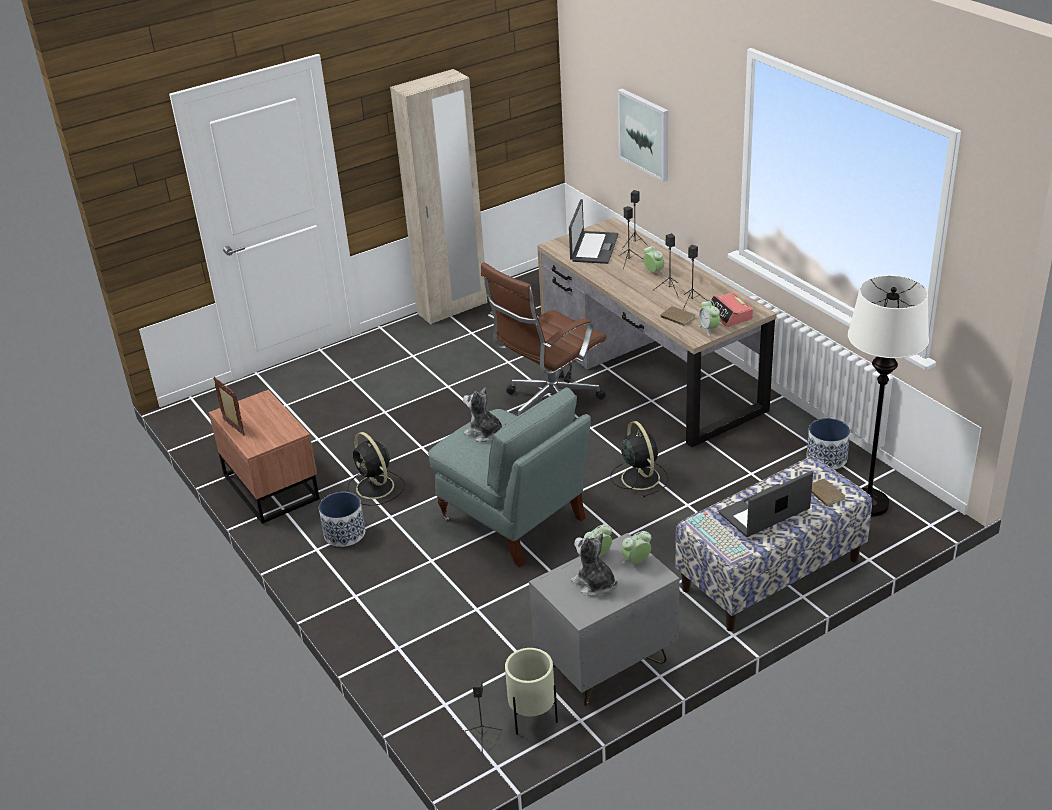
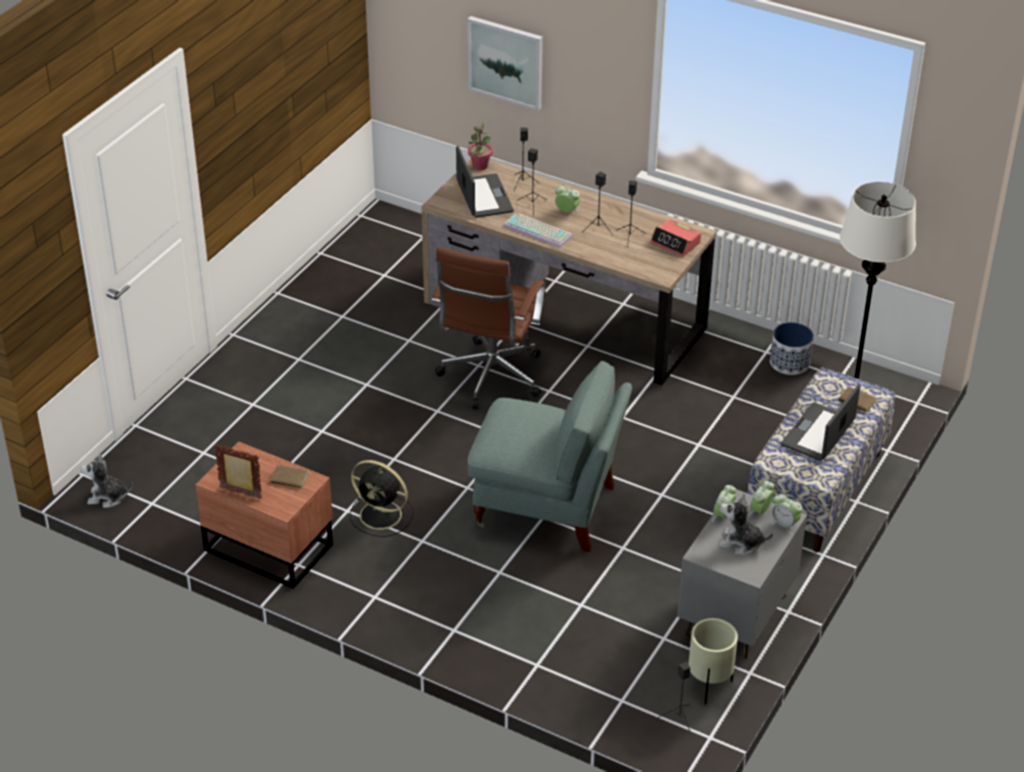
camera: 30 degrees left, 5 degrees up
planter [319,492,365,547] -> none
beige wardrobe [390,69,487,324] -> none
plush toy [463,387,506,442] -> plush toy moved to [81,453,133,508]
black fan [610,421,669,498] -> none
brown book [661,306,695,327] -> brown book moved to [270,465,309,490]
keyboard [685,511,753,566] -> keyboard moved to [504,212,573,248]
alarm clock [698,300,720,336] -> alarm clock moved to [770,494,802,535]
none -> potted plant [468,123,493,170]

